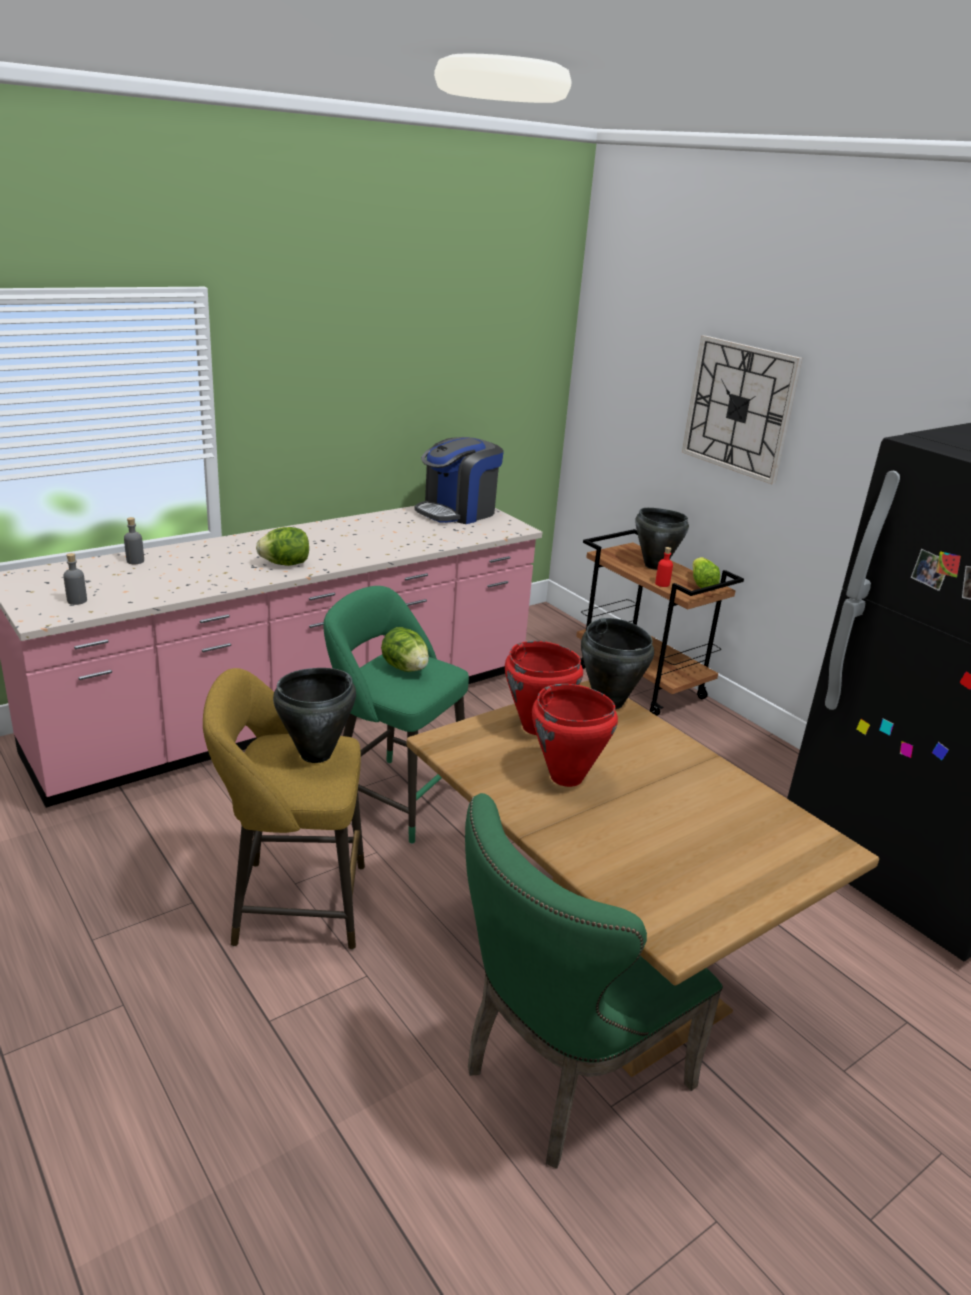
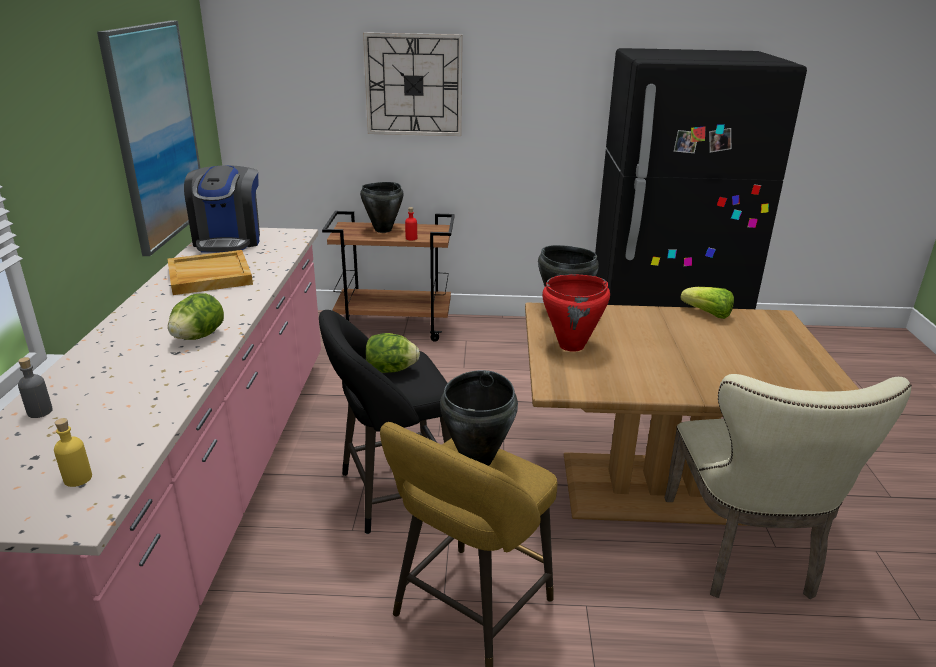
camera: 50 degrees left, 0 degrees up
grey bottle [63,553,87,605] -> yellow bottle [54,418,92,487]
green stool [323,586,469,844] -> black stool [319,310,452,534]
green chair [465,793,723,1169] -> beige chair [665,374,912,599]
red cooking pot [532,684,618,787] -> none
lettuce [692,557,720,588] -> lettuce moved to [680,287,734,319]
none -> picture [97,21,200,256]
none -> beige tray [168,250,253,295]

